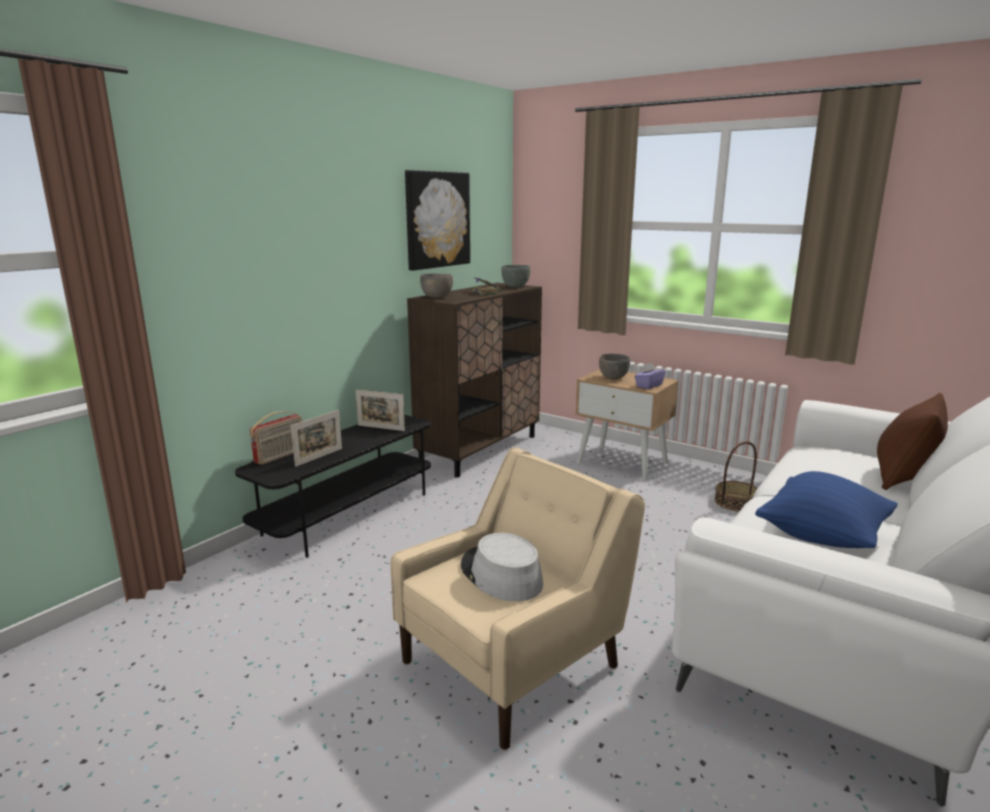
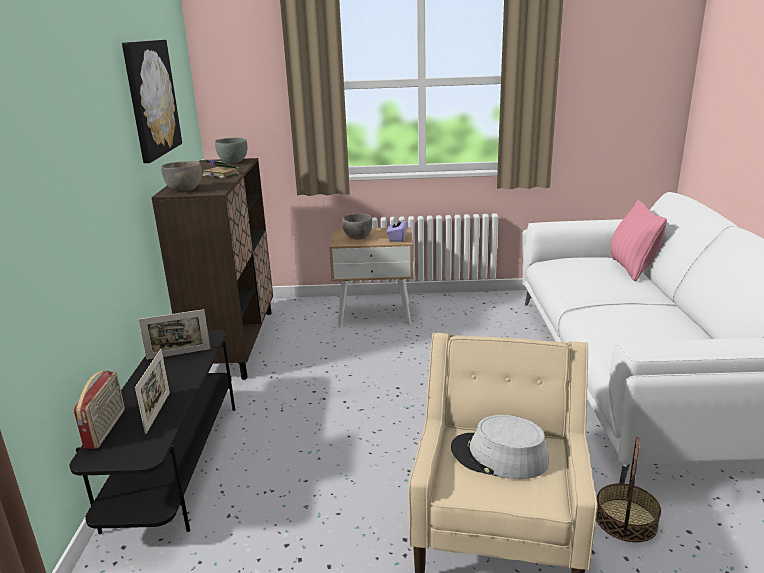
camera: 35 degrees left, 5 degrees up
basket [715,441,757,512] -> basket moved to [596,437,661,542]
blue pillow [755,471,898,548] -> none
brown pillow [877,393,948,490] -> pink pillow [610,200,667,281]

